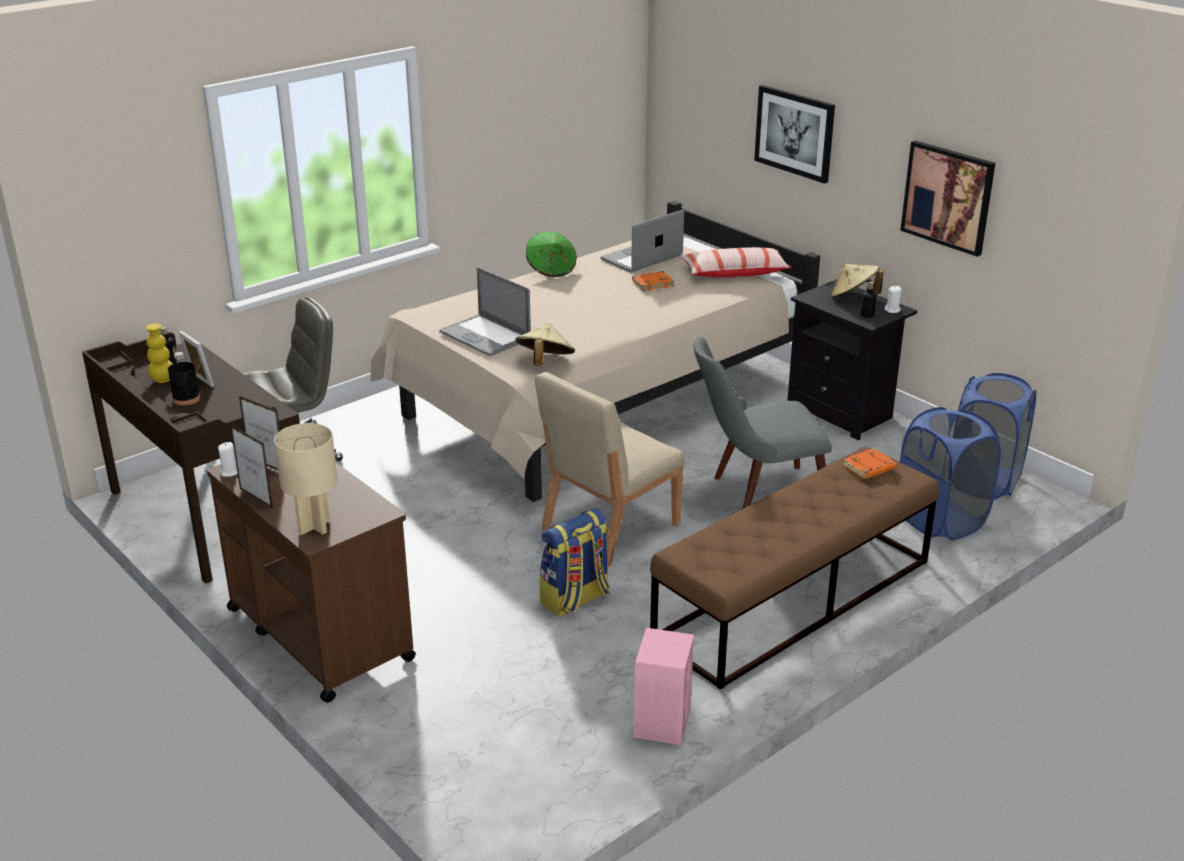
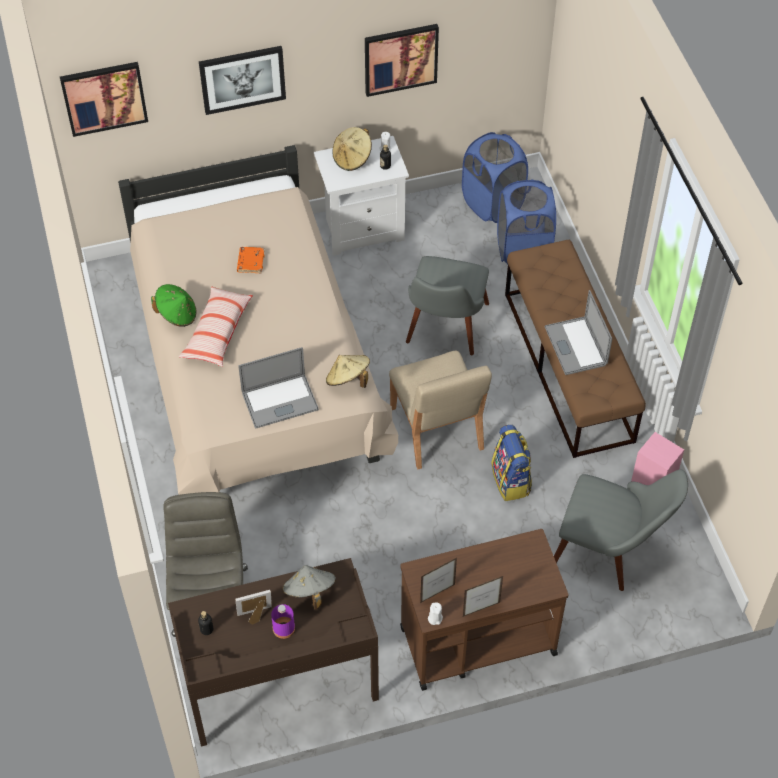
camera: 65 degrees left, 25 degrees up
yellow vase [146,324,173,383] -> none
black bottle [168,352,200,406] -> purple bottle [271,604,295,639]
beige table lamp [274,423,337,535] -> none
laptop [600,210,684,273] -> laptop moved to [545,290,612,375]
pillow [681,247,791,277] -> pillow moved to [179,287,253,367]
black nightstand [787,279,917,441] -> white nightstand [314,136,409,256]
orange book [843,448,897,479] -> none
none -> picture [60,62,148,137]
none -> grey hat [282,565,336,610]
none -> grey chair [554,470,688,591]

